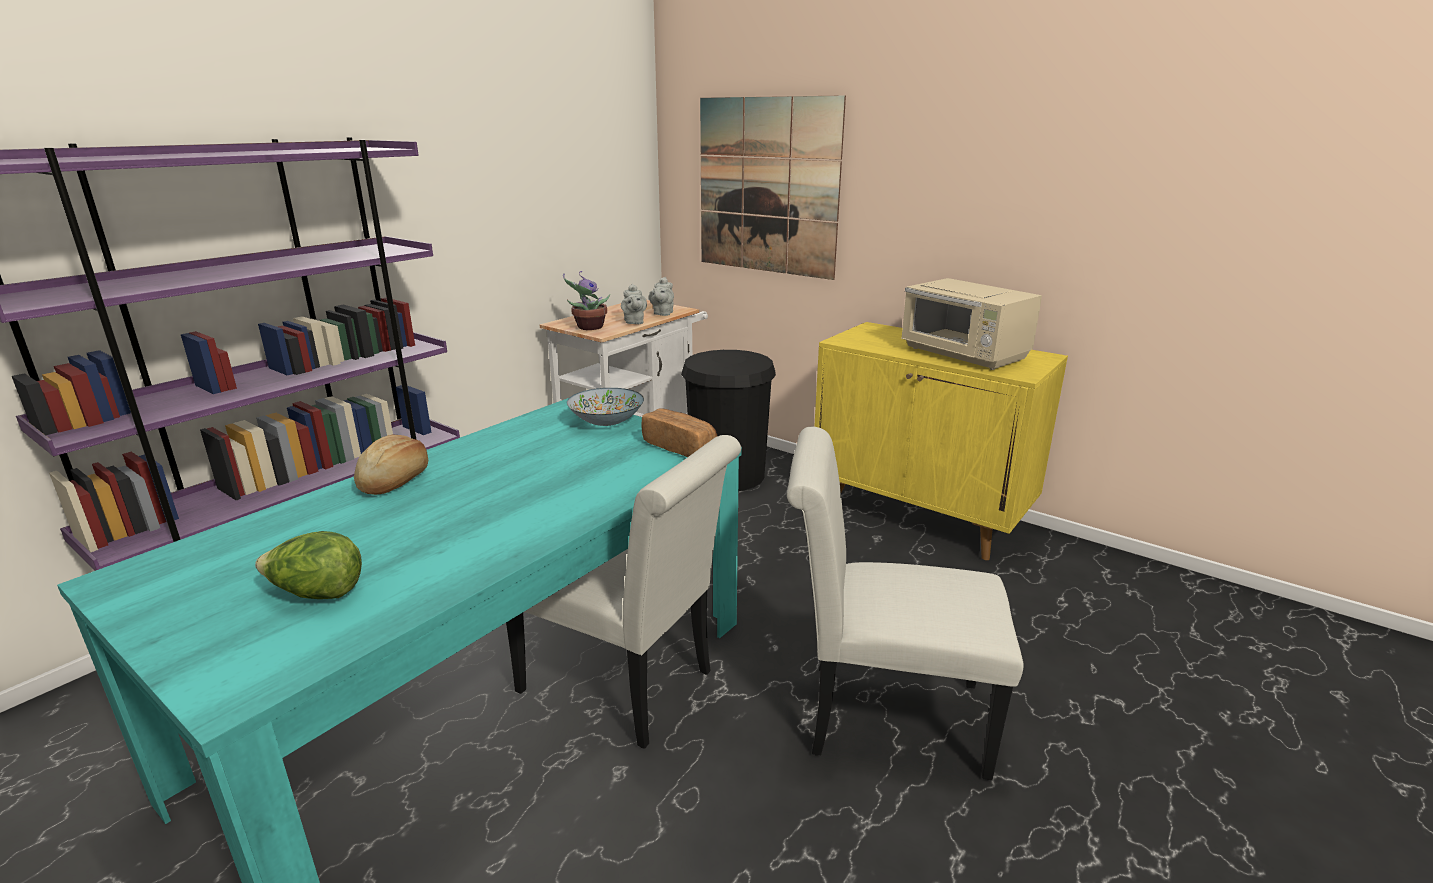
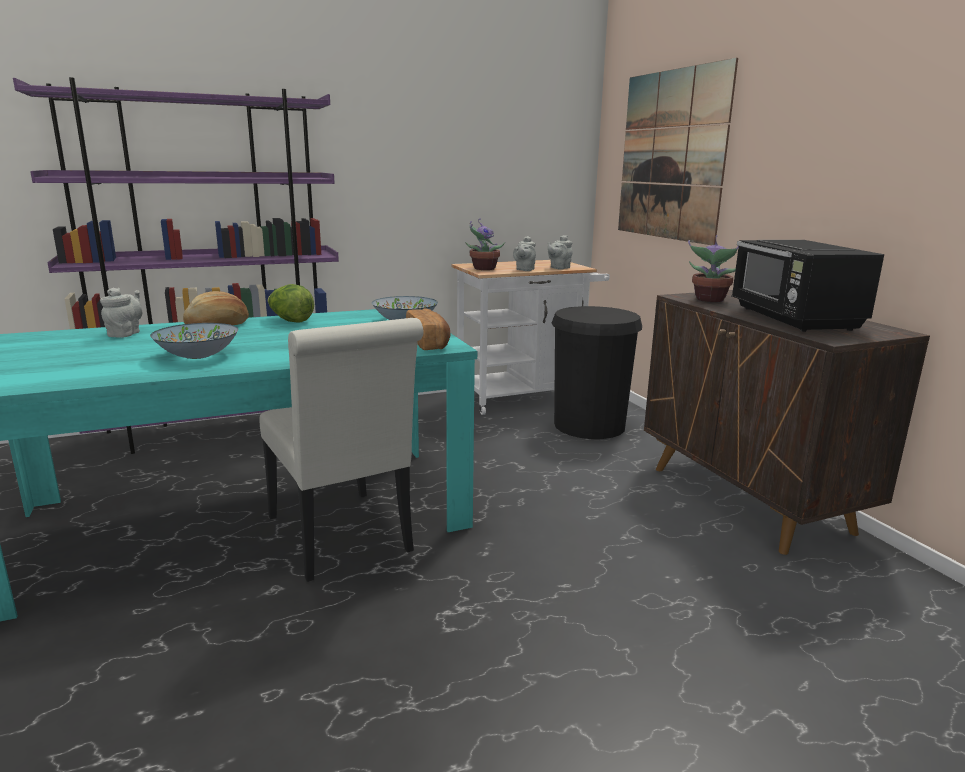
camera: 30 degrees right, 5 degrees down
lettuce [255,531,362,599] -> lettuce moved to [268,284,314,323]
white chair [787,427,1024,780] -> none
yellow cabinet [814,322,1068,560] -> brown cabinet [644,290,930,555]
beige microwave [901,278,1042,370] -> black microwave [731,240,884,332]
none -> grey teapot [100,288,143,338]
none -> bowl [150,323,238,359]
none -> potted plant [688,235,739,302]

